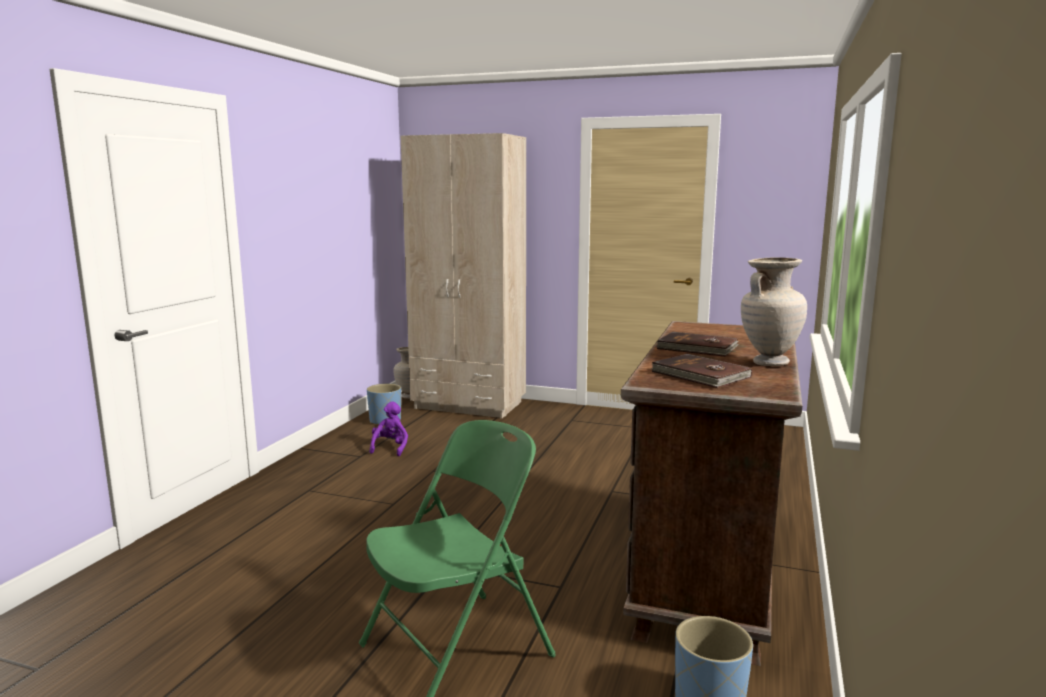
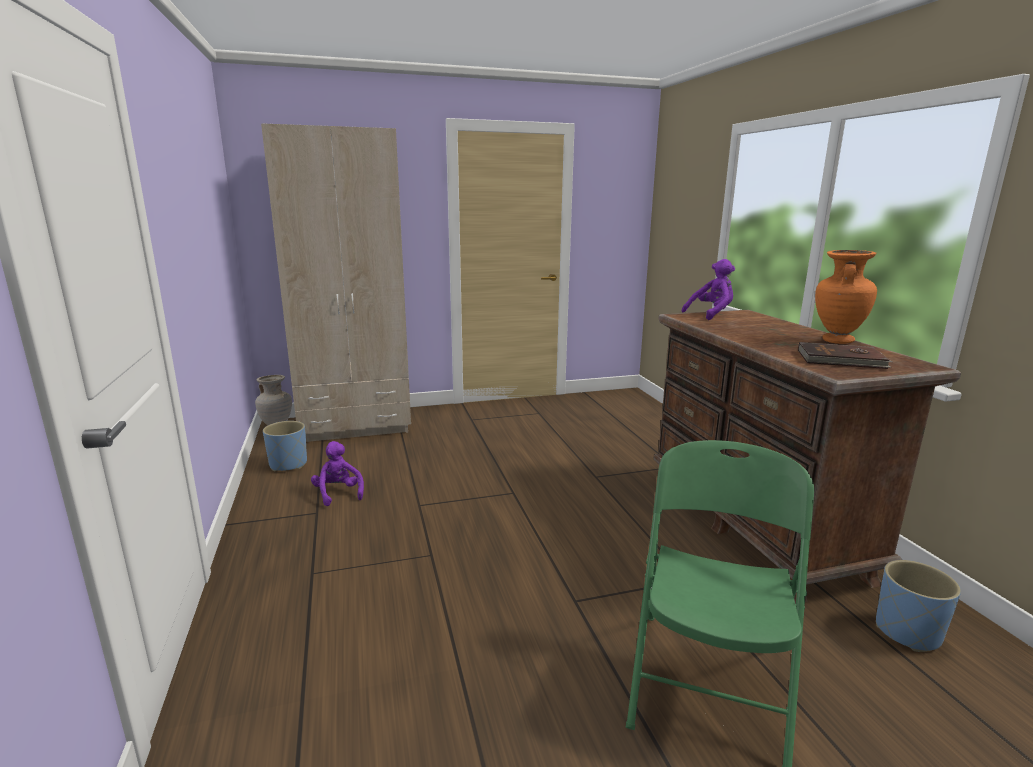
camera: 35 degrees left, 5 degrees up
brown book [656,332,739,357] -> none
beige vase [741,257,807,366] -> orange vase [815,250,877,344]
none -> purple plush toy [682,259,735,320]

